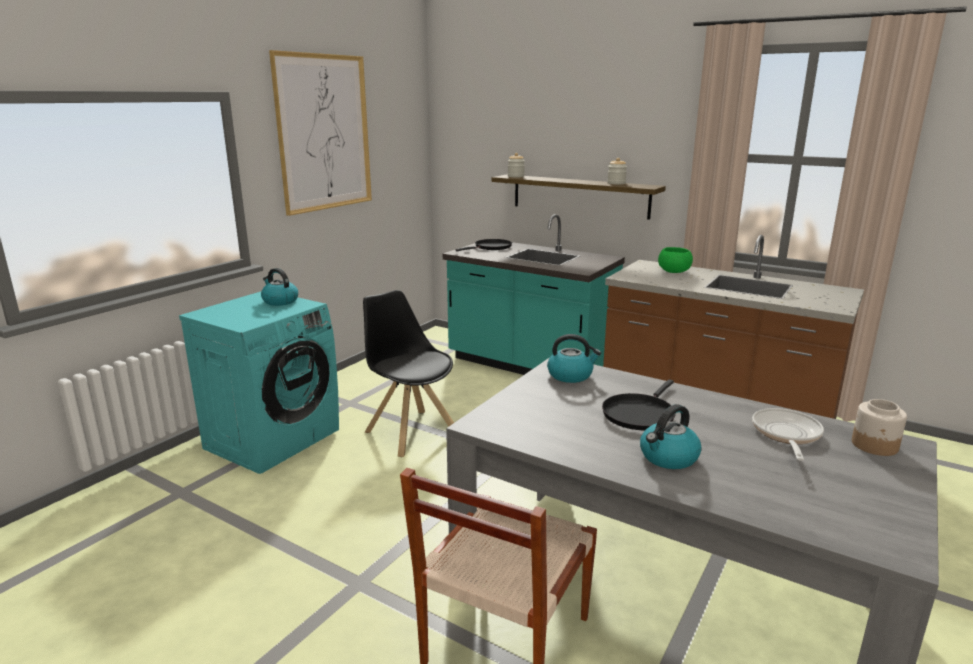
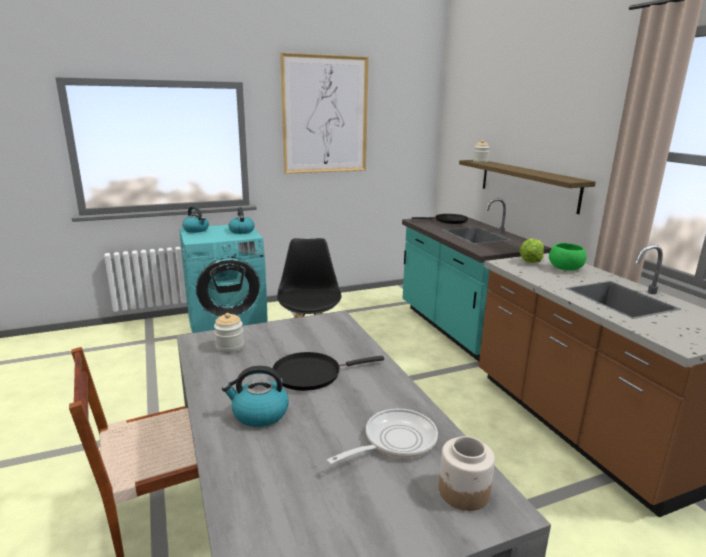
camera: 35 degrees right, 0 degrees up
kettle [547,334,601,383] -> kettle moved to [182,206,209,233]
jar [607,158,627,185] -> jar moved to [214,313,244,353]
none -> lettuce [519,239,544,263]

